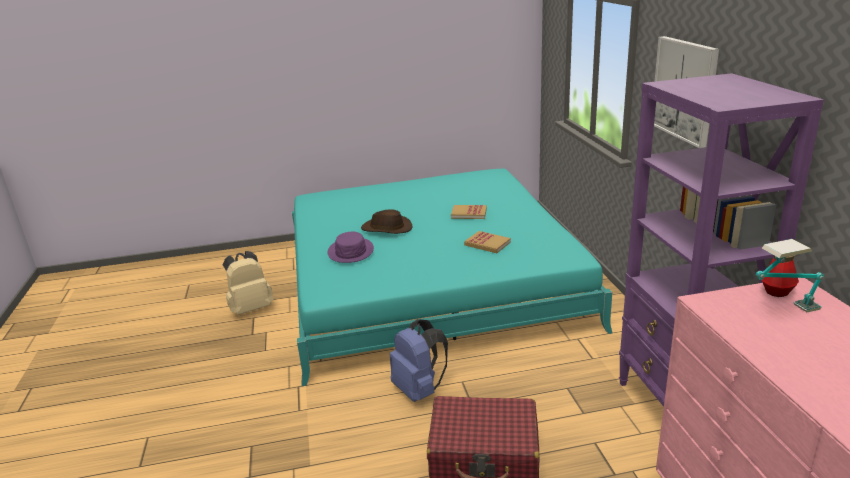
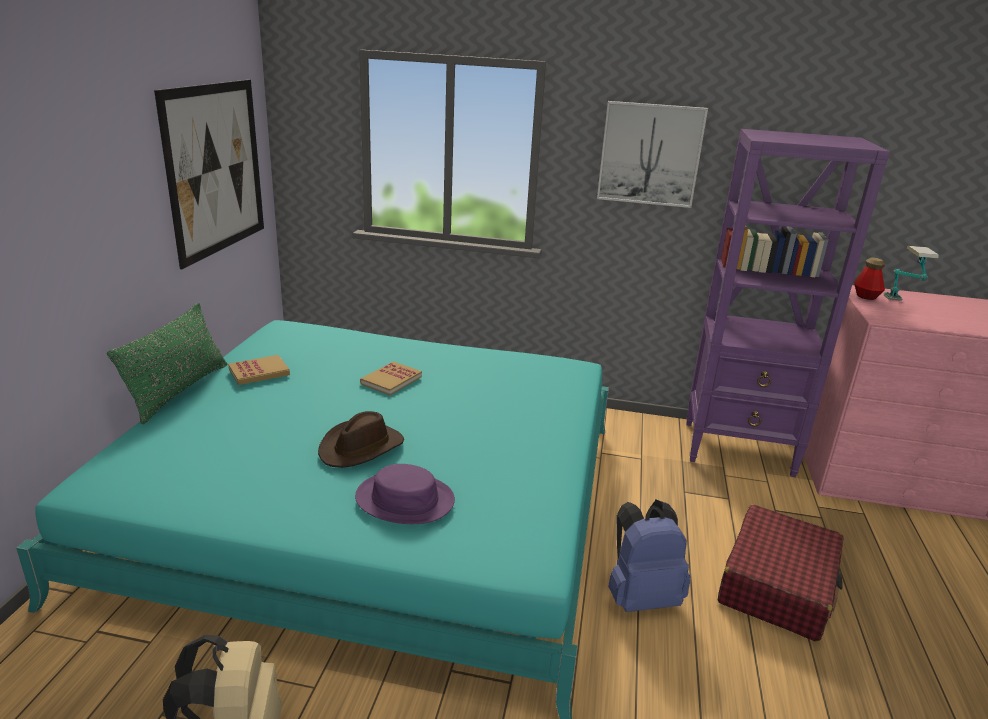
camera: 70 degrees left, 0 degrees up
book [464,231,511,253] -> book moved to [228,355,290,385]
none -> green pillow [107,303,228,424]
none -> picture [154,80,264,269]

